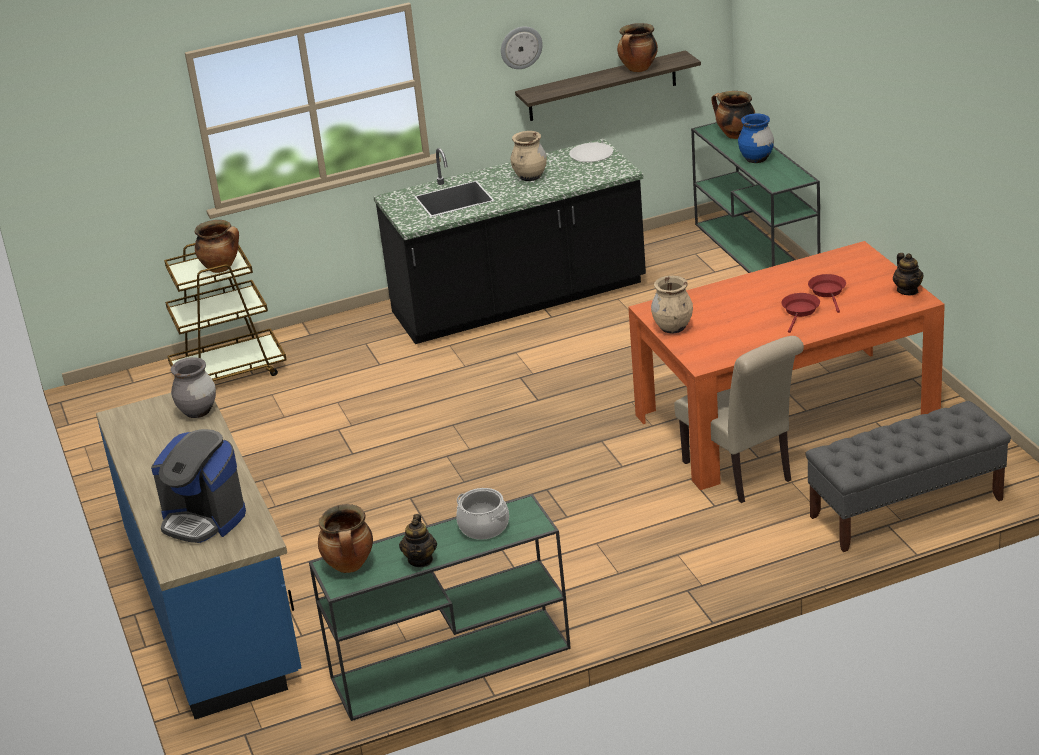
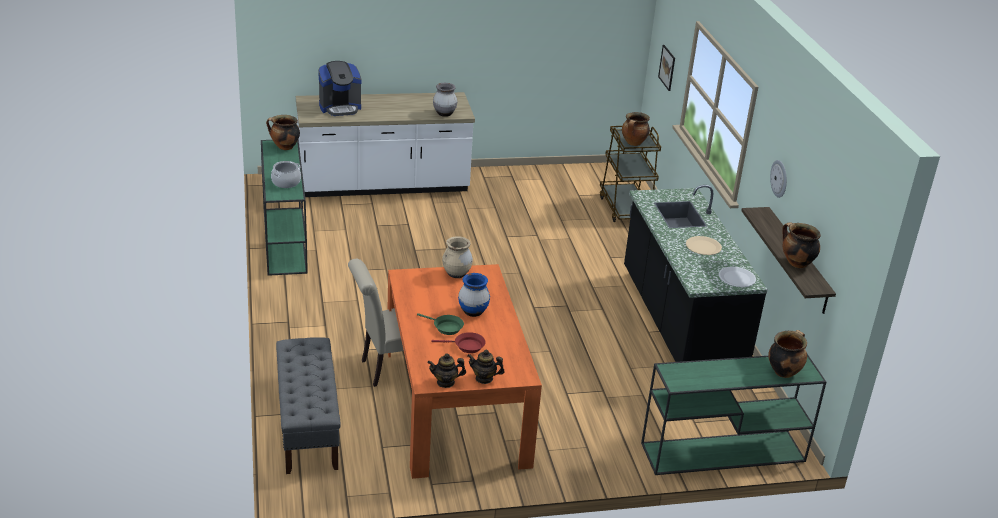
camera: 95 degrees right, 0 degrees up
blue counter [96,393,302,719] -> white counter [296,92,475,197]
coffee machine [151,429,246,543] -> coffee machine turned 150 degrees counterclockwise [318,61,361,116]
teapot [399,514,437,567] -> teapot moved to [467,350,505,384]
beige vase [510,131,547,181] -> beige plate [686,236,722,255]
blue vase [738,114,774,163] -> blue vase moved to [458,273,490,317]
red frying pan [781,293,820,333] -> green frying pan [417,313,464,335]
none -> picture [658,45,675,91]

